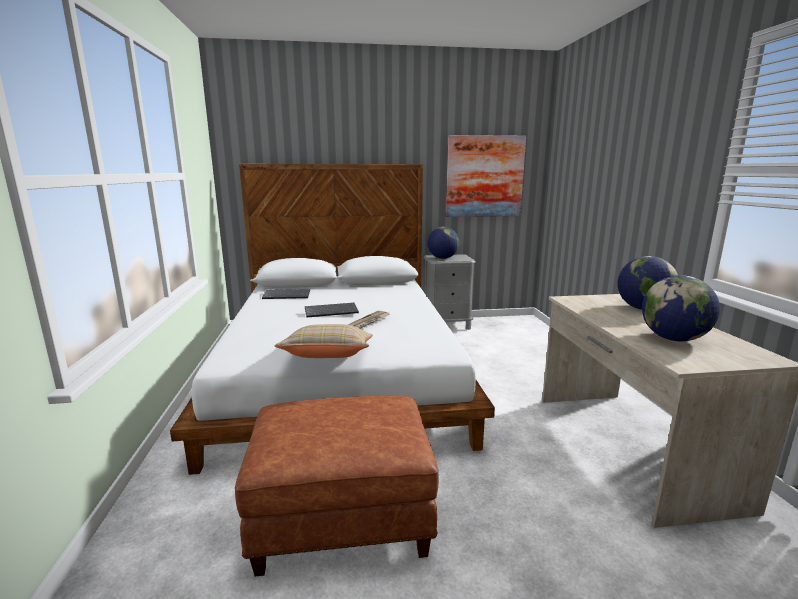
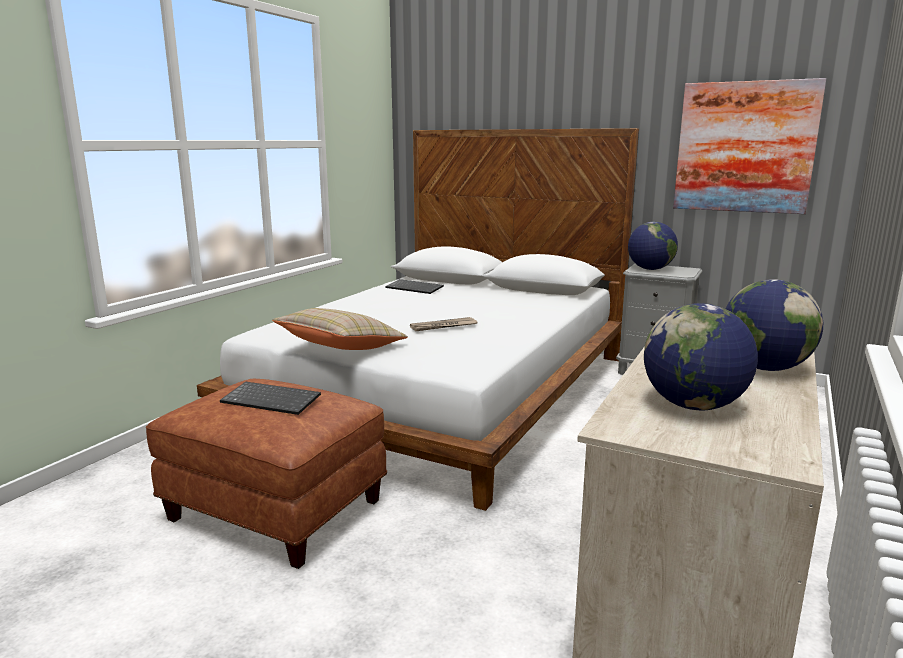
camera: 35 degrees right, 0 degrees up
keyboard [305,303,359,317] -> keyboard moved to [220,382,321,415]

